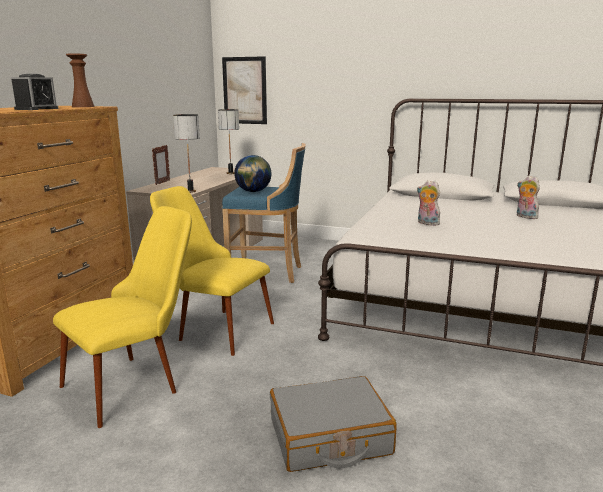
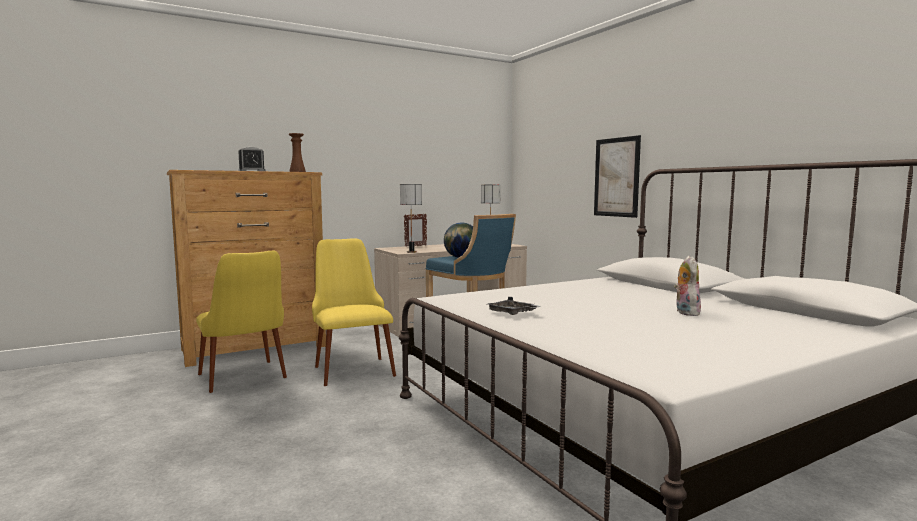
camera: 40 degrees right, 10 degrees down
yellow chair [53,206,192,428] -> yellow chair turned 60 degrees clockwise [196,251,287,393]
picture [222,56,267,124] -> picture moved to [594,135,641,218]
grey suitcase [270,376,396,472] -> none
plush toy [417,180,440,226] -> none
none -> grey tray [488,296,541,315]

